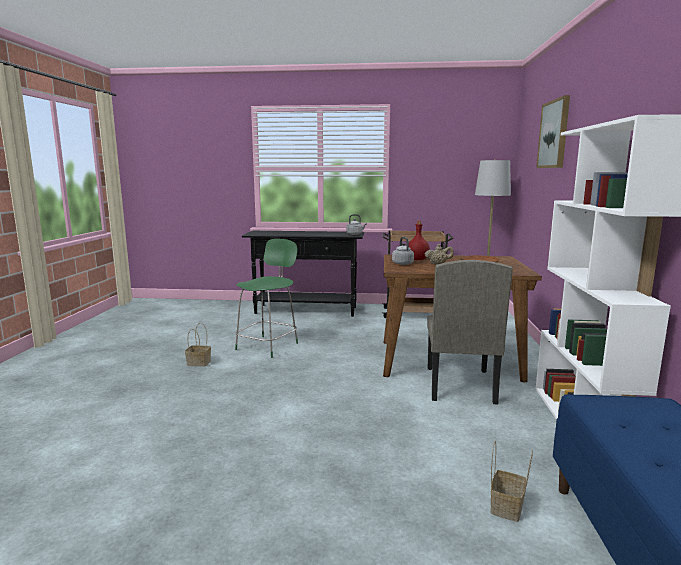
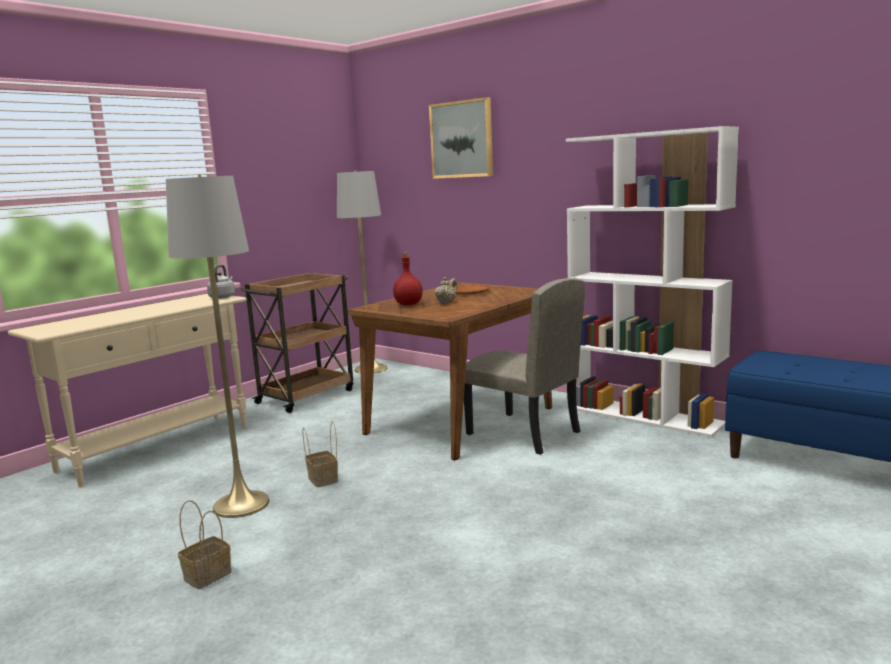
camera: 55 degrees left, 0 degrees up
green stool [235,239,298,358] -> grey floor lamp [166,174,269,518]
black console table [242,231,364,317] -> beige console table [8,294,247,487]
grey kettle [392,237,414,265] -> none
basket [490,441,533,522] -> basket moved to [303,421,338,487]

